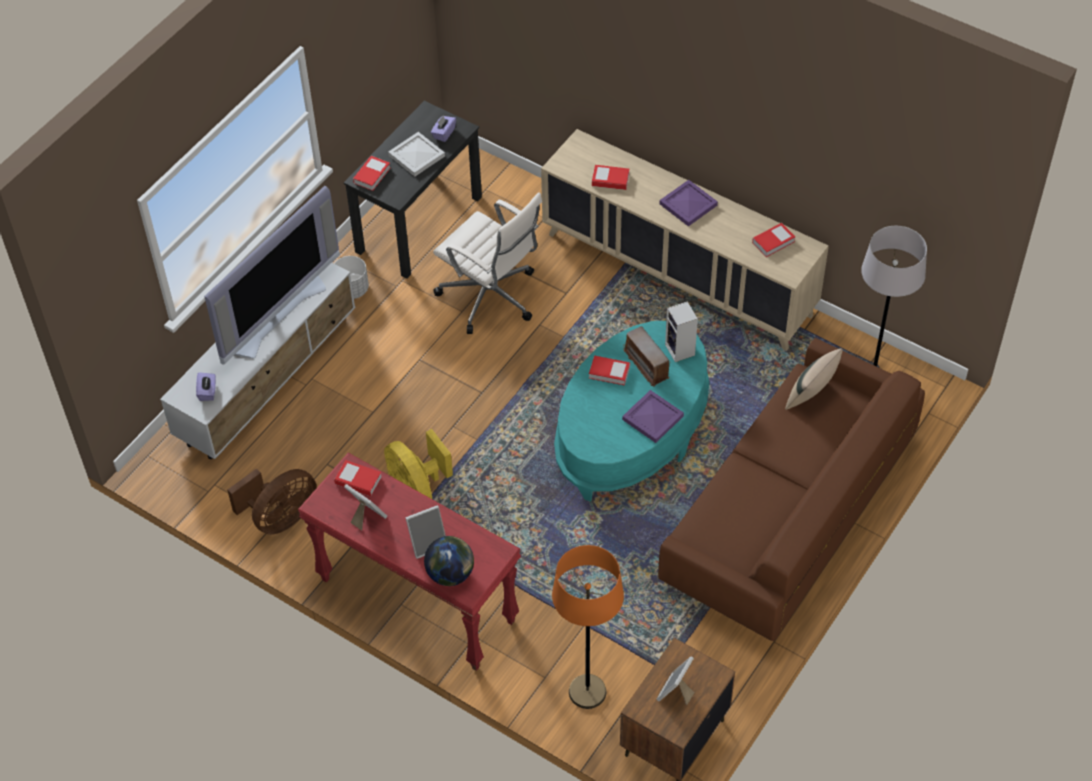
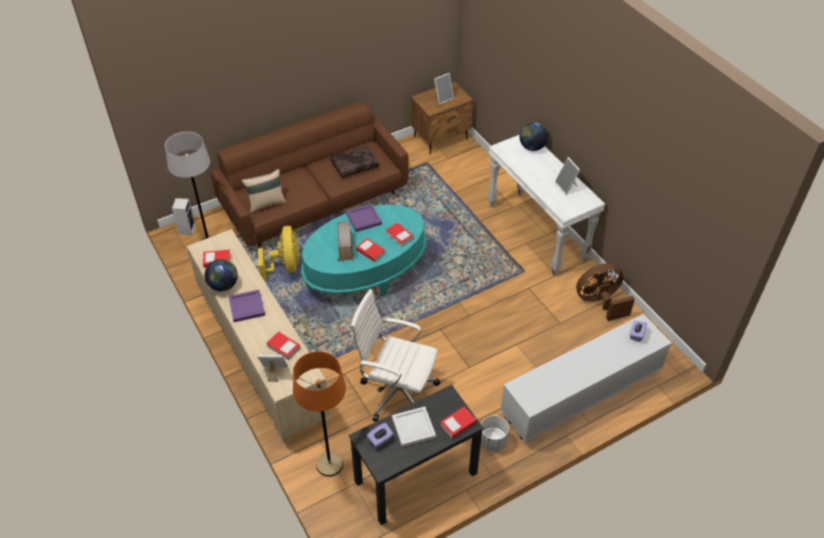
camera: 155 degrees left, 5 degrees down
television [204,186,340,365] -> none
red console table [298,453,521,671] -> white console table [487,135,605,276]
book [334,460,382,496] -> book moved to [386,222,414,246]
yellow fan [384,429,453,499] -> yellow fan moved to [258,226,300,282]
picture frame [406,505,446,559] -> picture frame moved to [257,355,288,382]
white office chair [433,192,542,334] -> white office chair turned 45 degrees counterclockwise [350,289,441,422]
orange floor lamp [552,545,624,709] -> orange floor lamp moved to [293,351,346,477]
speaker [665,301,698,362] -> speaker moved to [172,198,196,235]
none -> globe [205,259,238,291]
none -> brown pillow [330,146,379,178]

